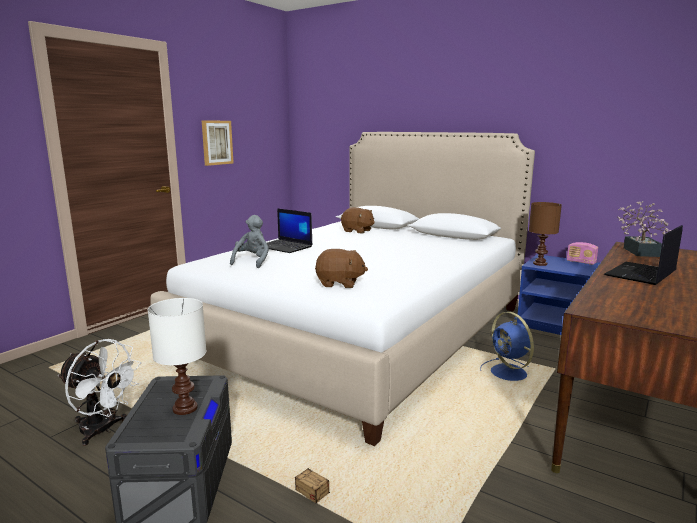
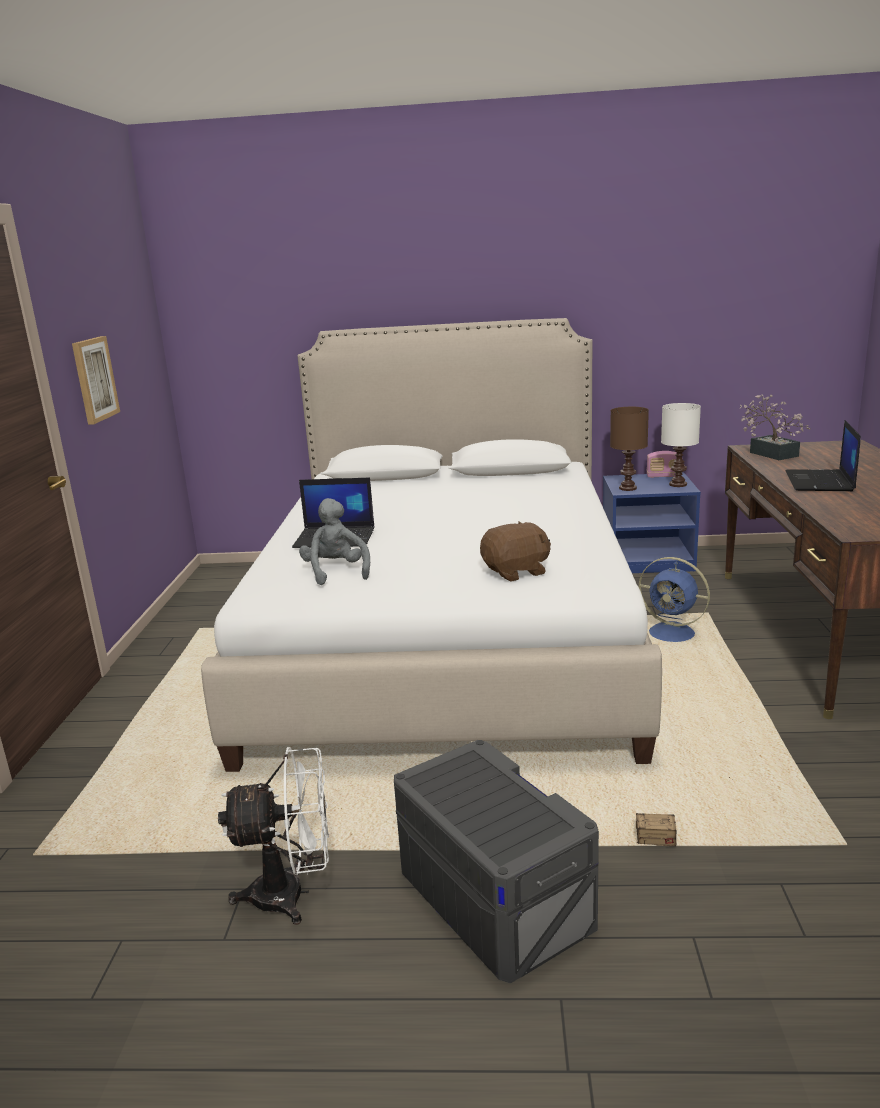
camera: 30 degrees left, 5 degrees up
white table lamp [148,298,207,415] -> white table lamp moved to [661,403,701,487]
brown plush toy [341,207,375,234] -> none

